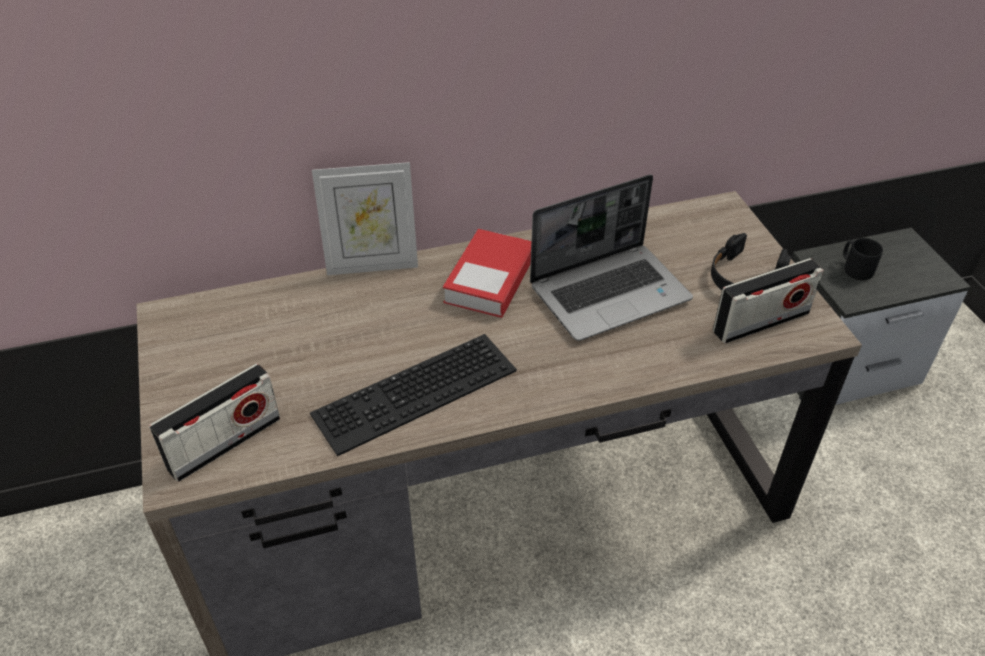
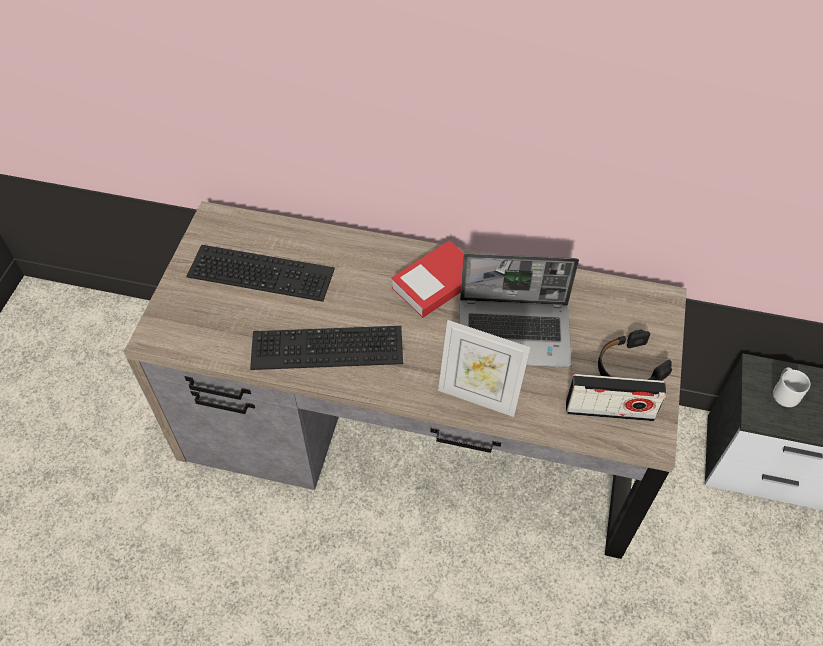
camera: 30 degrees right, 10 degrees up
radio [149,364,280,482] -> none
picture frame [312,162,418,275] -> picture frame moved to [438,320,531,417]
black mug [843,238,883,280] -> white mug [773,367,810,407]
none -> keyboard [186,245,335,302]

